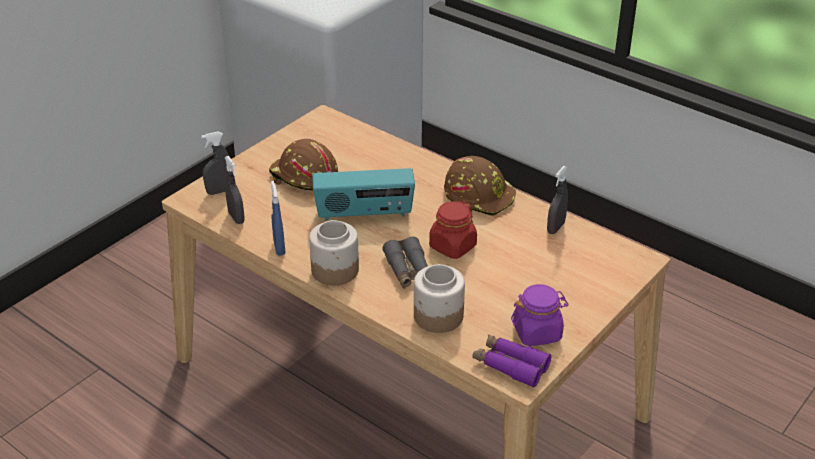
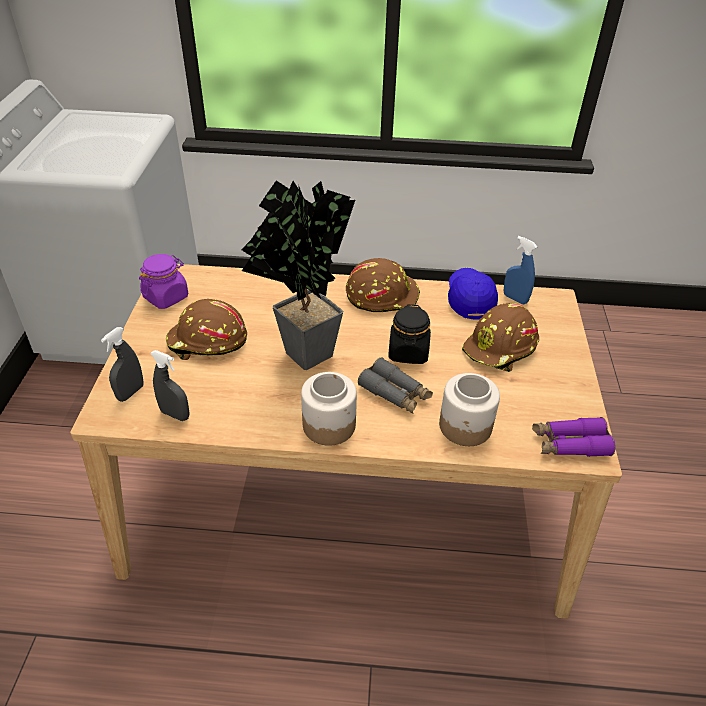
camera: 35 degrees left, 5 degrees up
blue spray bottle [271,181,286,256] -> blue spray bottle moved to [504,236,538,304]
radio [312,168,415,221] -> potted plant [241,181,355,370]
red jar [429,201,477,259] -> black jar [388,304,431,364]
purple jar [511,284,569,346] -> purple jar moved to [139,254,188,309]
grey spray bottle [547,166,568,234] -> blue cap [448,268,498,319]
none -> brown hard hat [462,303,539,372]

